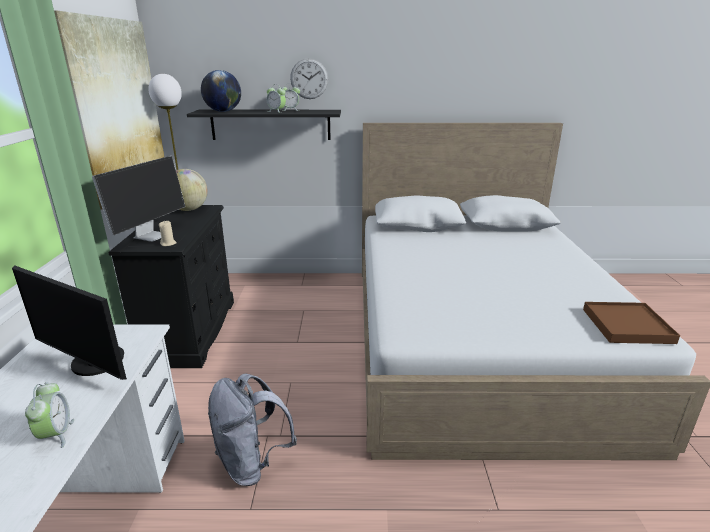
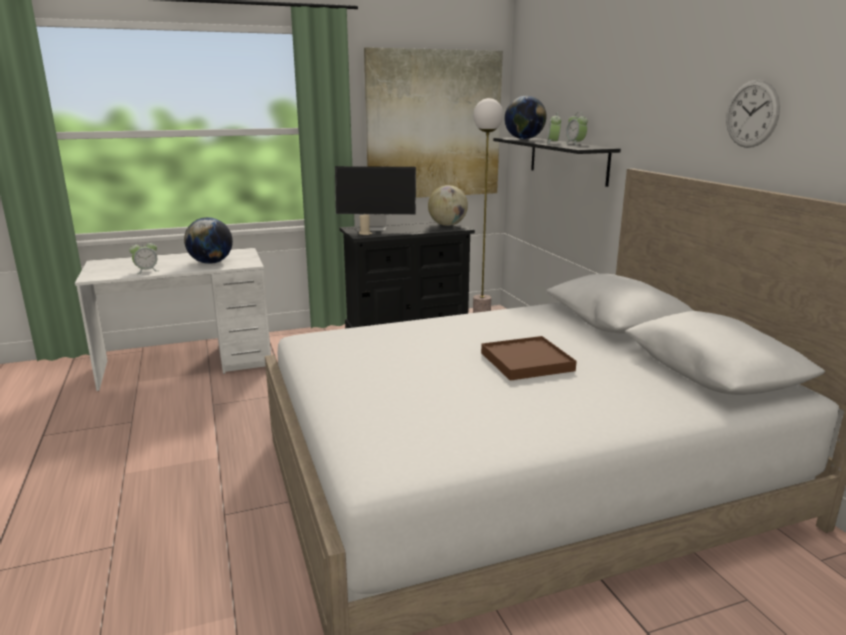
camera: 70 degrees right, 5 degrees down
monitor [12,265,127,380] -> globe [184,217,233,264]
grey backpack [208,373,297,486] -> none
wall clock [290,58,328,99] -> wall clock moved to [726,80,780,148]
brown tray [583,302,680,344] -> brown tray moved to [481,336,577,381]

